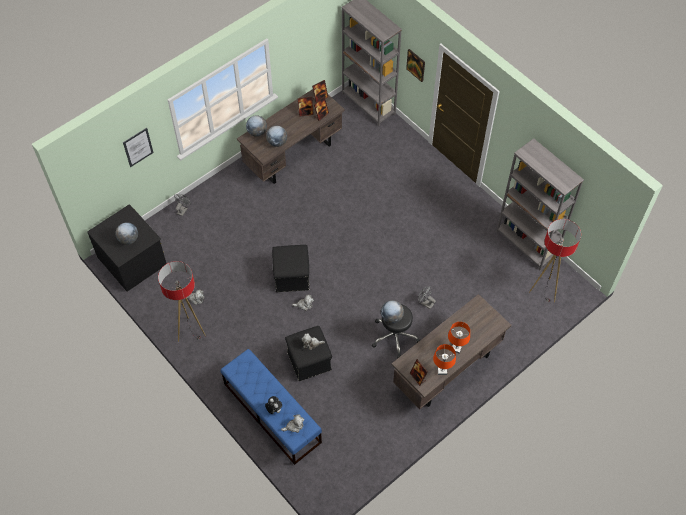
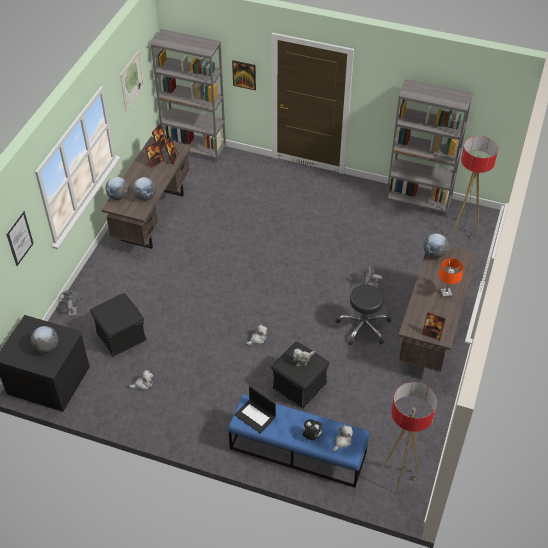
camera: 30 degrees left, 10 degrees down
floor lamp [158,261,206,342] -> floor lamp moved to [385,382,437,494]
black ottoman [272,245,310,292] -> black ottoman moved to [90,293,147,357]
globe [381,300,404,324] -> globe moved to [423,233,448,258]
orange table lamp [433,344,456,375] -> none
none -> picture [120,49,145,111]
none -> laptop [234,386,276,433]

